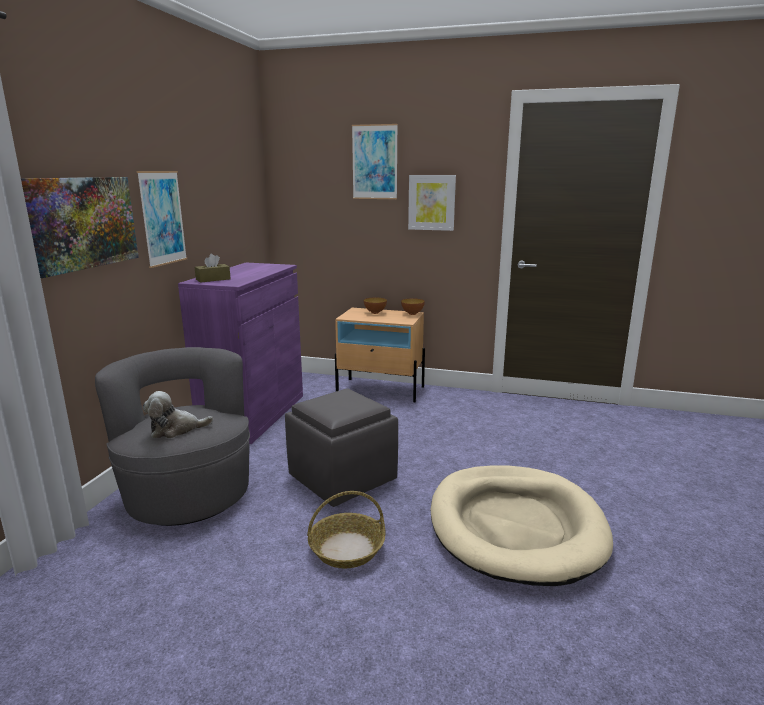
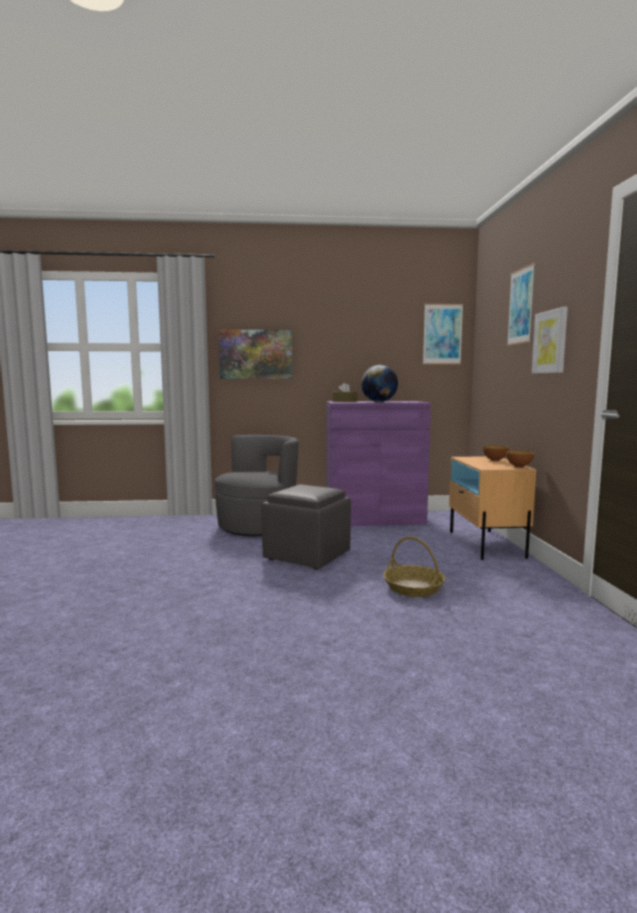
camera: 70 degrees right, 10 degrees down
picture [136,171,187,268] -> picture moved to [423,304,463,364]
plush toy [143,391,213,438] -> none
basket [307,491,385,568] -> basket moved to [383,536,445,597]
beige dog bed [431,465,613,586] -> none
none -> globe [361,365,398,402]

